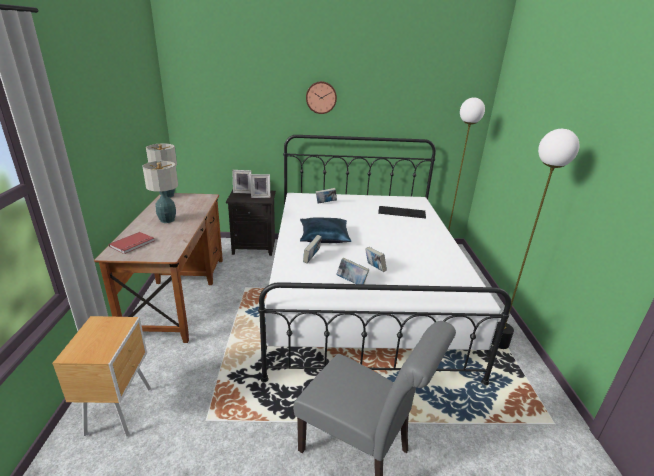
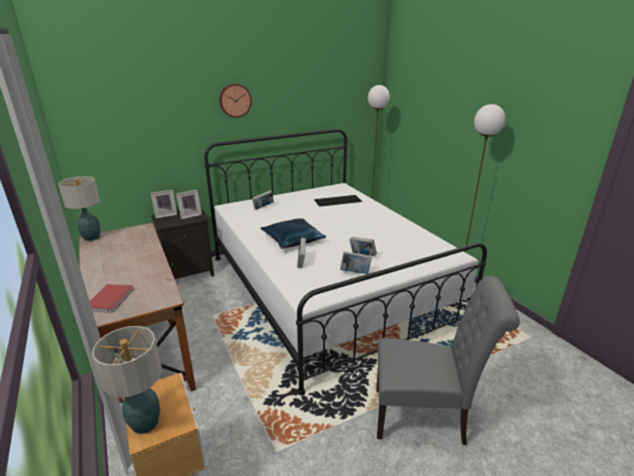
camera: 25 degrees left, 0 degrees up
table lamp [142,161,178,223] -> table lamp moved to [92,326,162,434]

